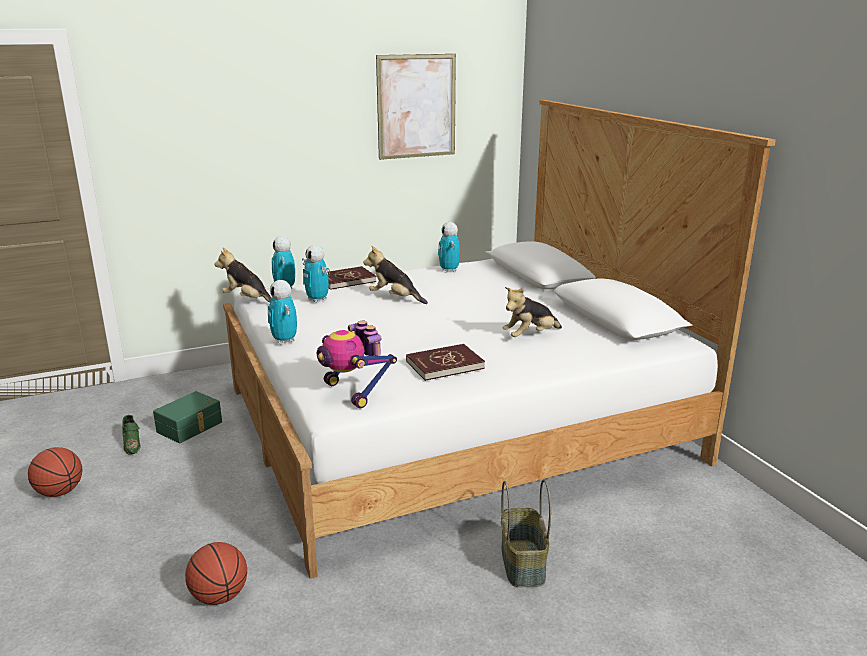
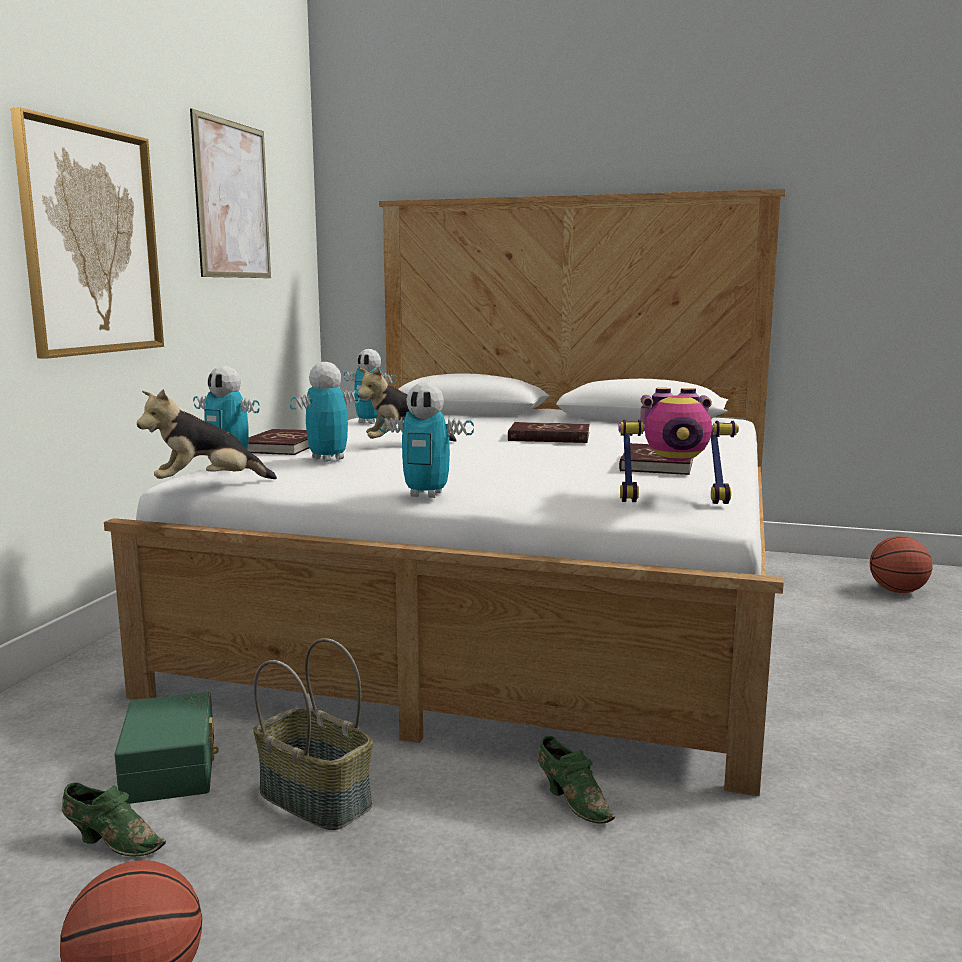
camera: 50 degrees left, 10 degrees down
basketball [185,542,247,605] -> basketball moved to [870,536,932,593]
toy robot [302,245,330,303] -> toy robot turned 135 degrees clockwise [290,362,360,462]
basket [501,480,551,587] -> basket moved to [253,638,373,830]
plush toy [503,287,562,337] -> none
none -> picture [10,107,164,359]
none -> red book [508,422,590,443]
none -> green shoe [537,736,615,823]

